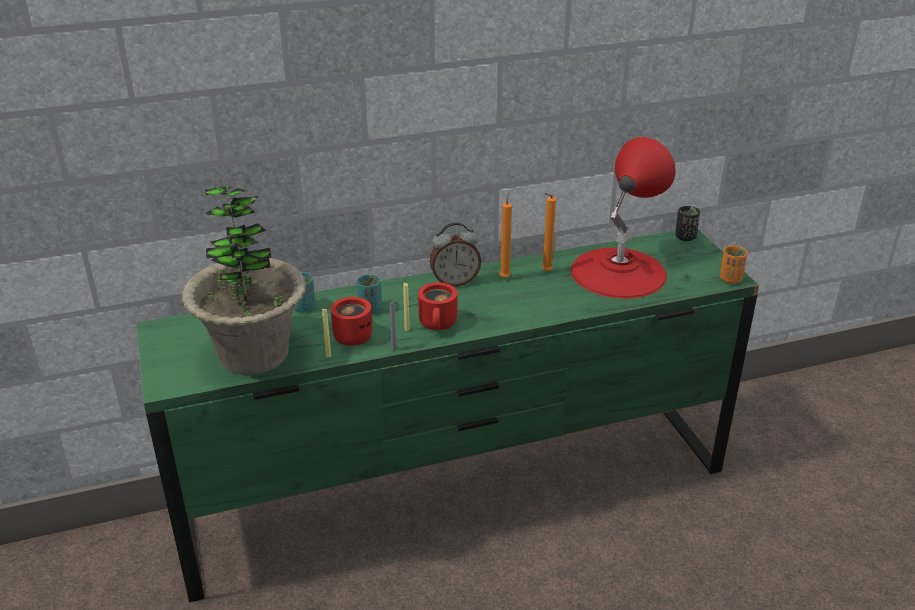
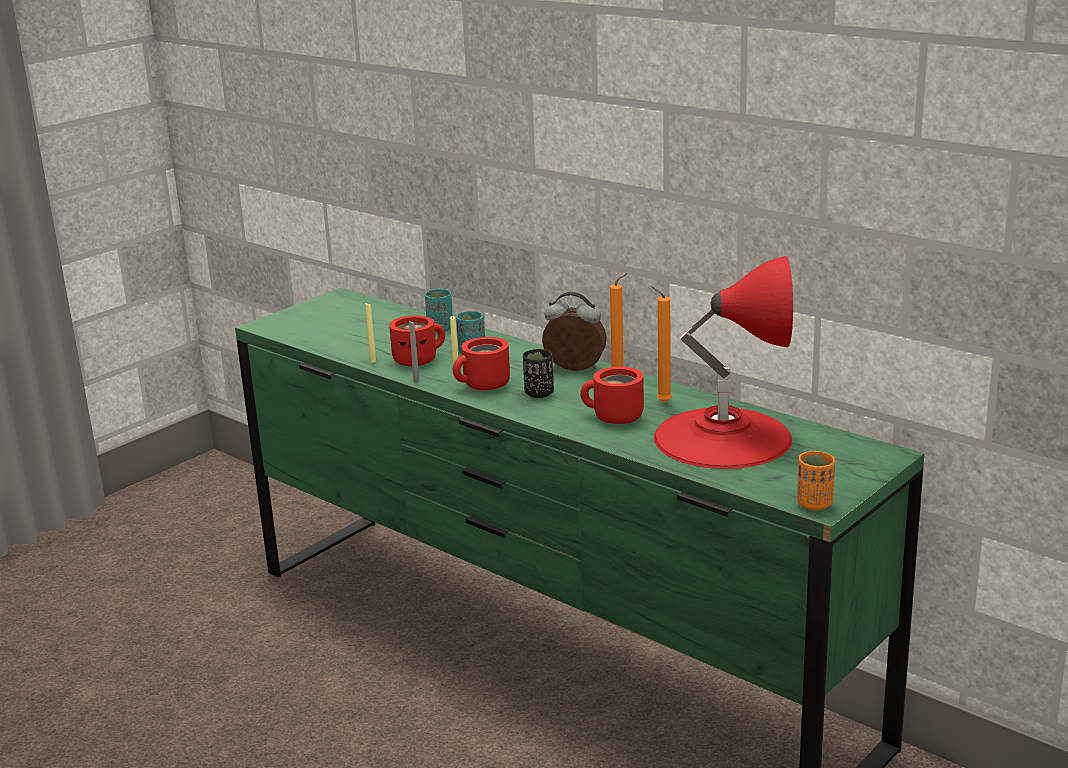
camera: 60 degrees right, 10 degrees down
potted plant [182,185,306,375] -> none
alarm clock [430,222,481,287] -> alarm clock turned 150 degrees clockwise [542,292,607,371]
black cup [675,206,700,241] -> black cup moved to [523,349,554,398]
none -> red mug [580,366,644,424]

